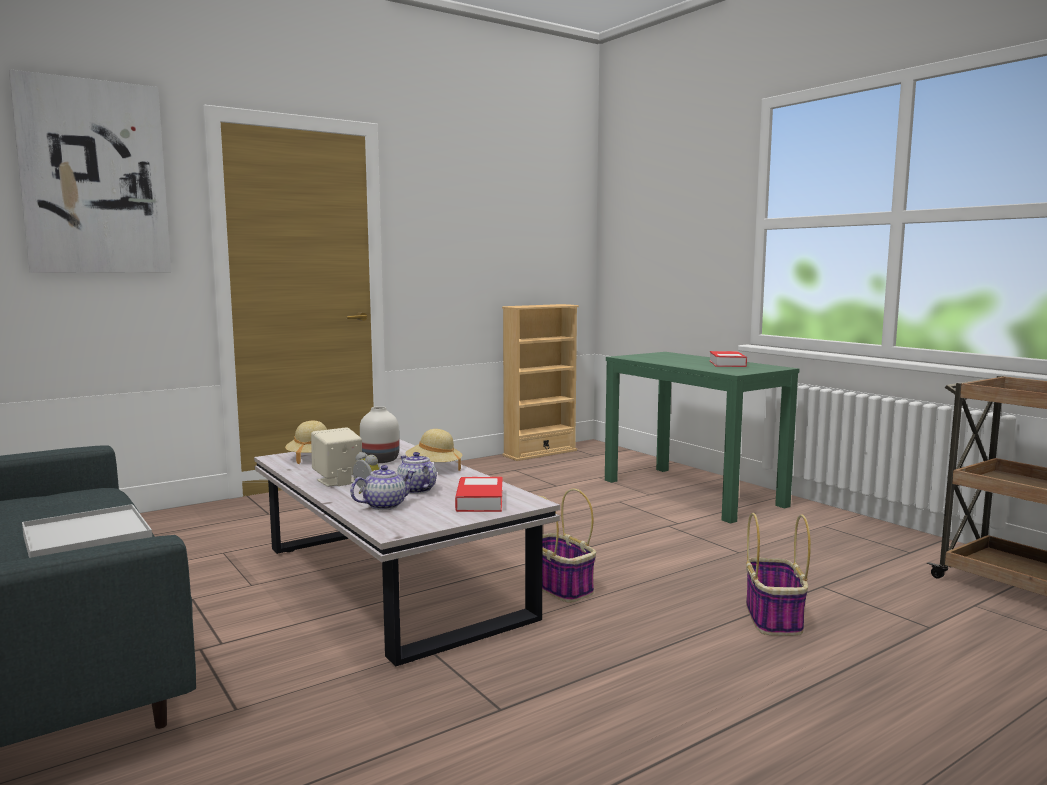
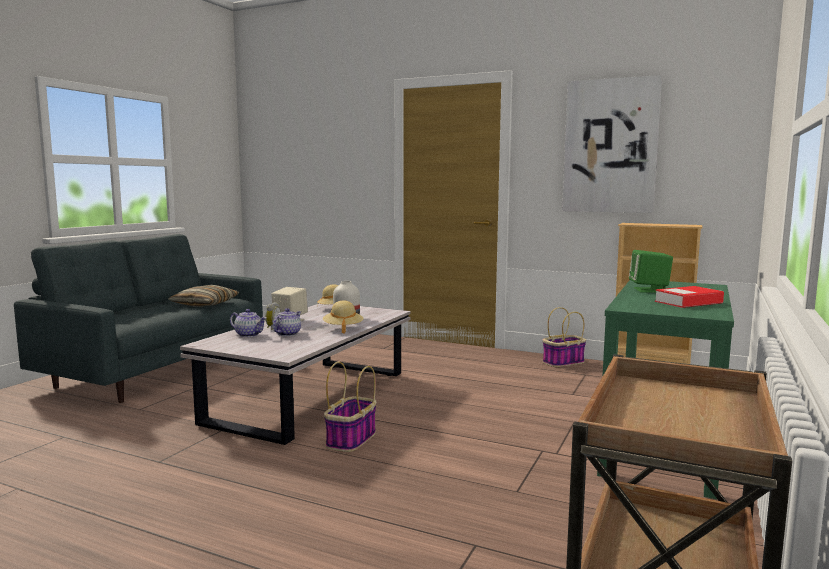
camera: 60 degrees right, 0 degrees up
picture [9,69,172,273] -> picture moved to [562,75,662,213]
white tray [22,504,152,558] -> none
book [455,477,503,512] -> none
basket [746,513,811,636] -> basket moved to [543,307,586,367]
none -> pillow [168,285,239,307]
none -> green speaker [629,250,673,293]

